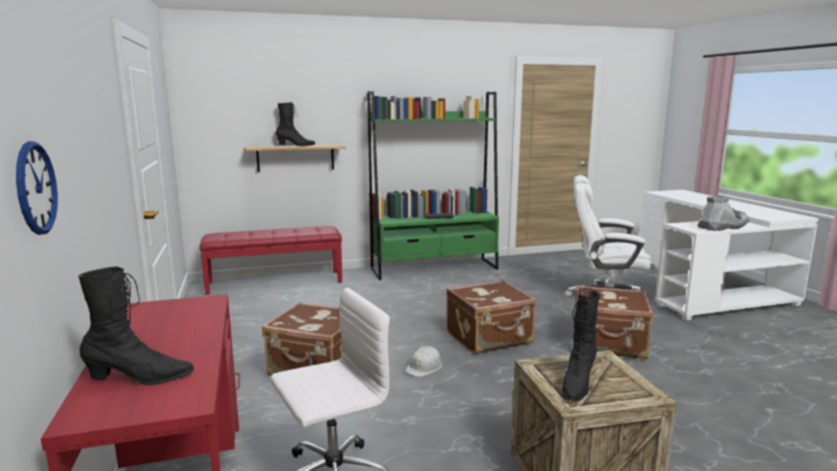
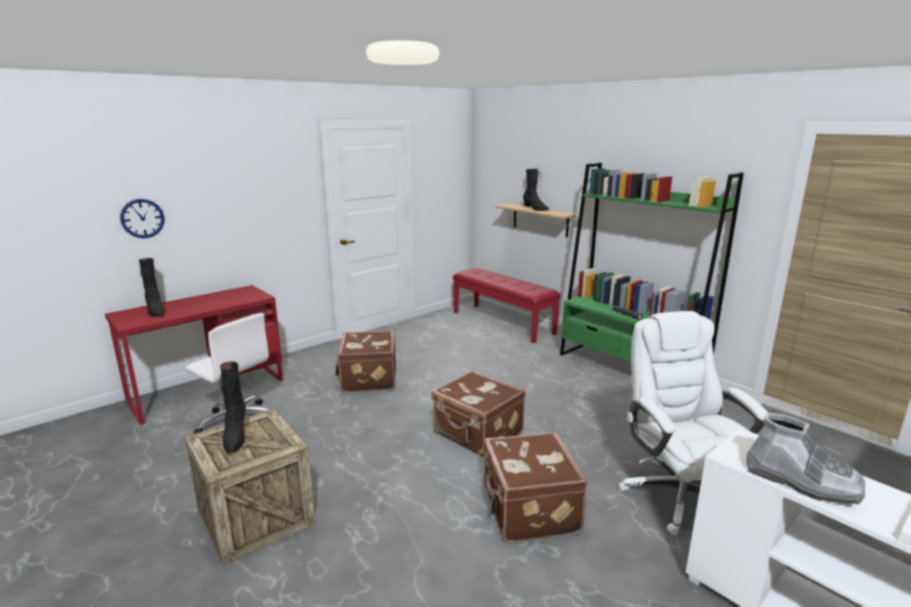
camera: 65 degrees right, 5 degrees up
white hard hat [405,346,443,377] -> none
black boot [562,289,600,401] -> black boot turned 105 degrees counterclockwise [219,361,246,453]

